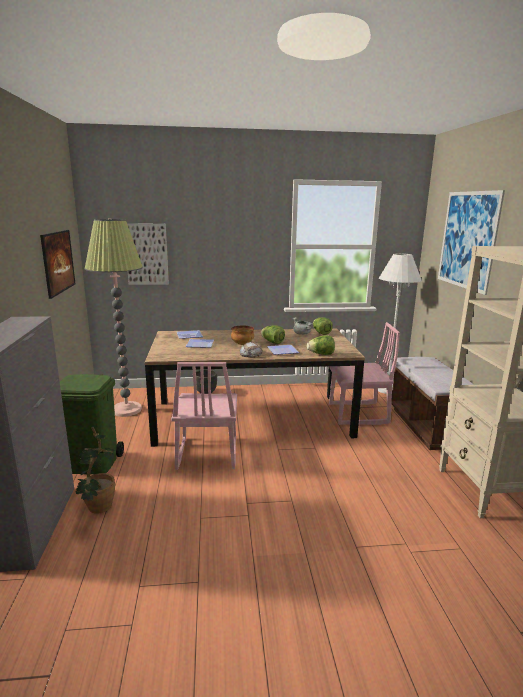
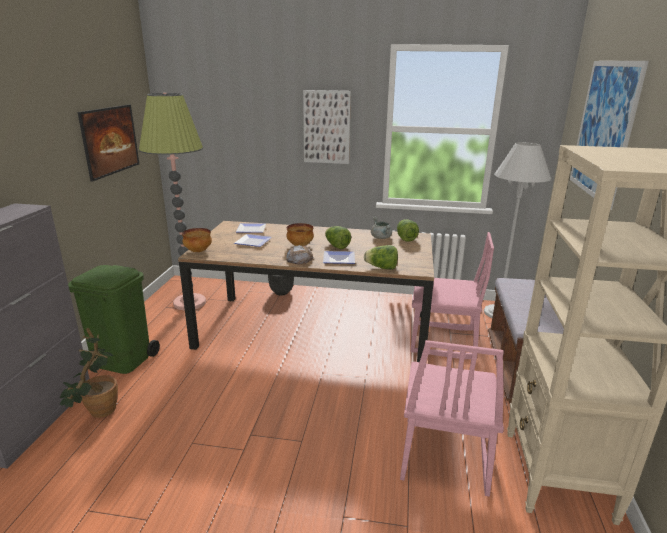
camera: 15 degrees right, 5 degrees up
picture [127,223,169,285] -> picture moved to [303,90,351,164]
pink chair [171,362,237,470] -> pink chair moved to [400,340,504,497]
none -> bowl [182,228,212,252]

